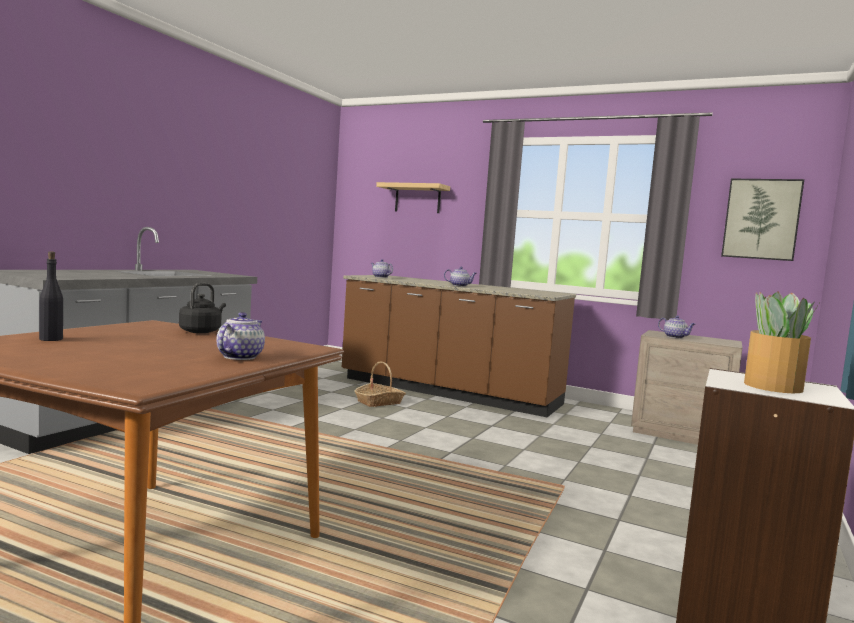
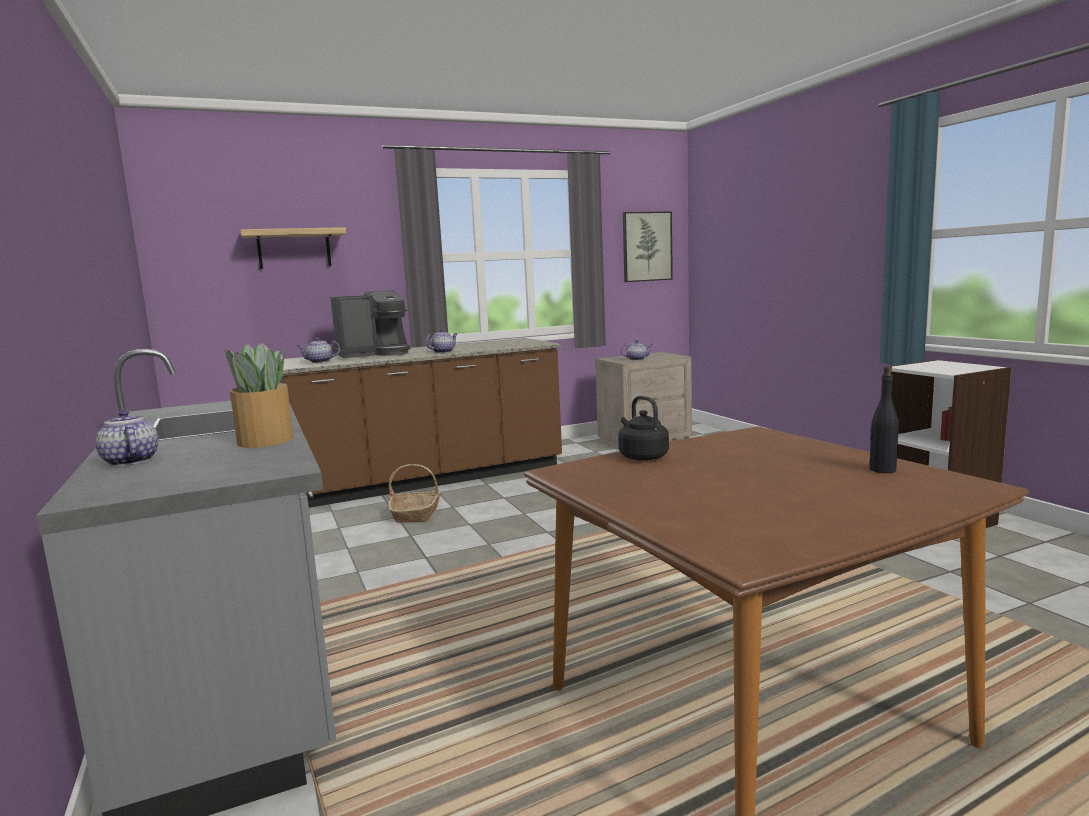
camera: 50 degrees left, 5 degrees up
black bottle [39,251,63,341] -> black bottle moved to [869,366,899,473]
teapot [216,312,265,360] -> teapot moved to [96,410,158,466]
potted plant [744,291,819,393] -> potted plant moved to [225,343,293,448]
none -> coffee machine [331,290,410,358]

